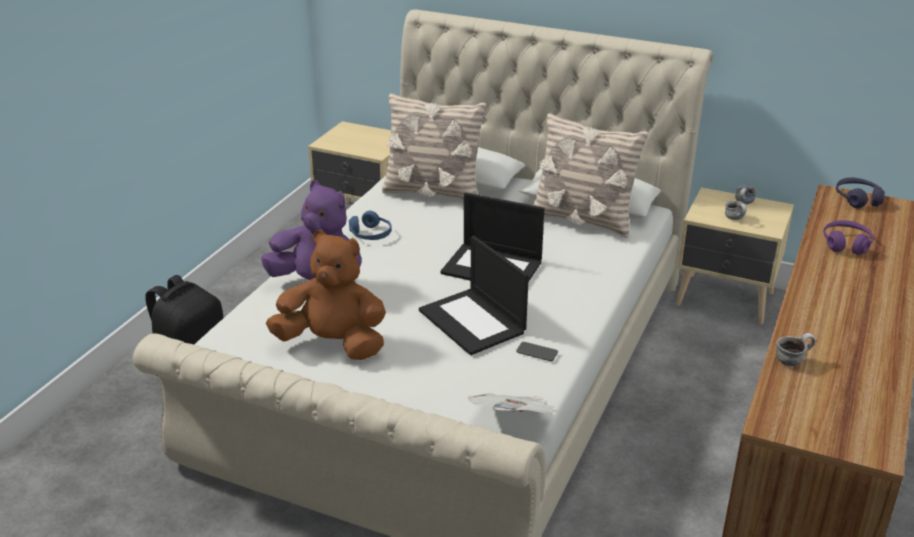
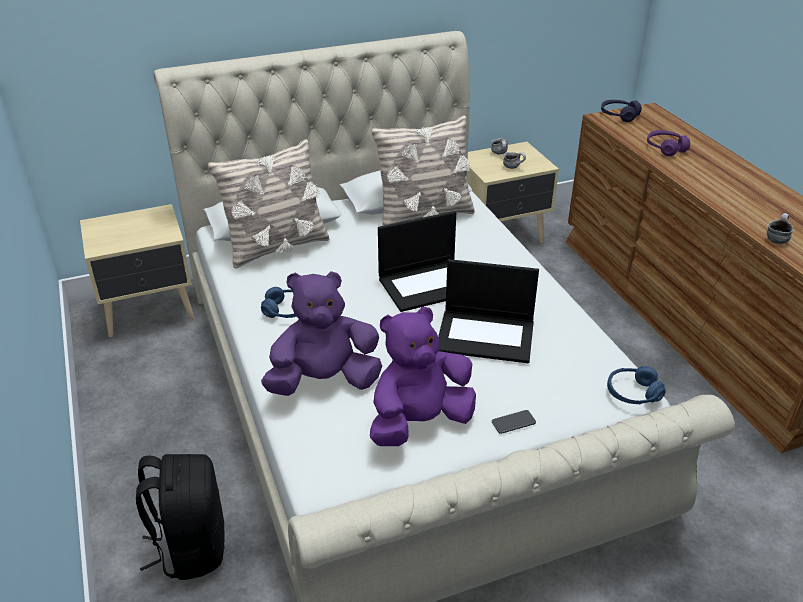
camera: 45 degrees left, 5 degrees up
brown plush toy [266,230,386,360] -> purple plush toy [370,307,476,446]
newspaper [468,393,558,413] -> blue headphones [607,366,666,404]
phone [516,342,558,361] -> phone moved to [492,410,536,434]

